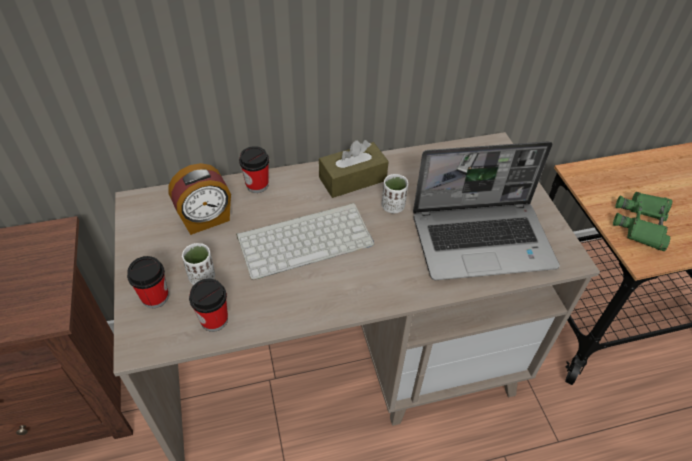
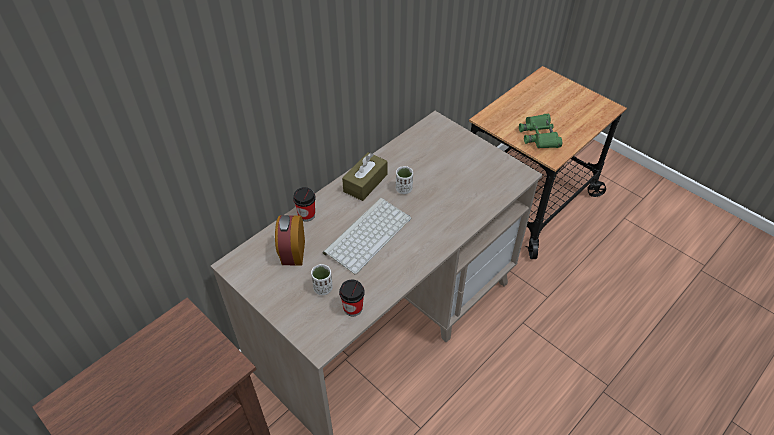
camera: 30 degrees left, 0 degrees up
cup [127,256,169,308] -> none
alarm clock [168,163,231,235] -> alarm clock turned 150 degrees clockwise [275,215,305,265]
laptop [413,141,560,280] -> none

